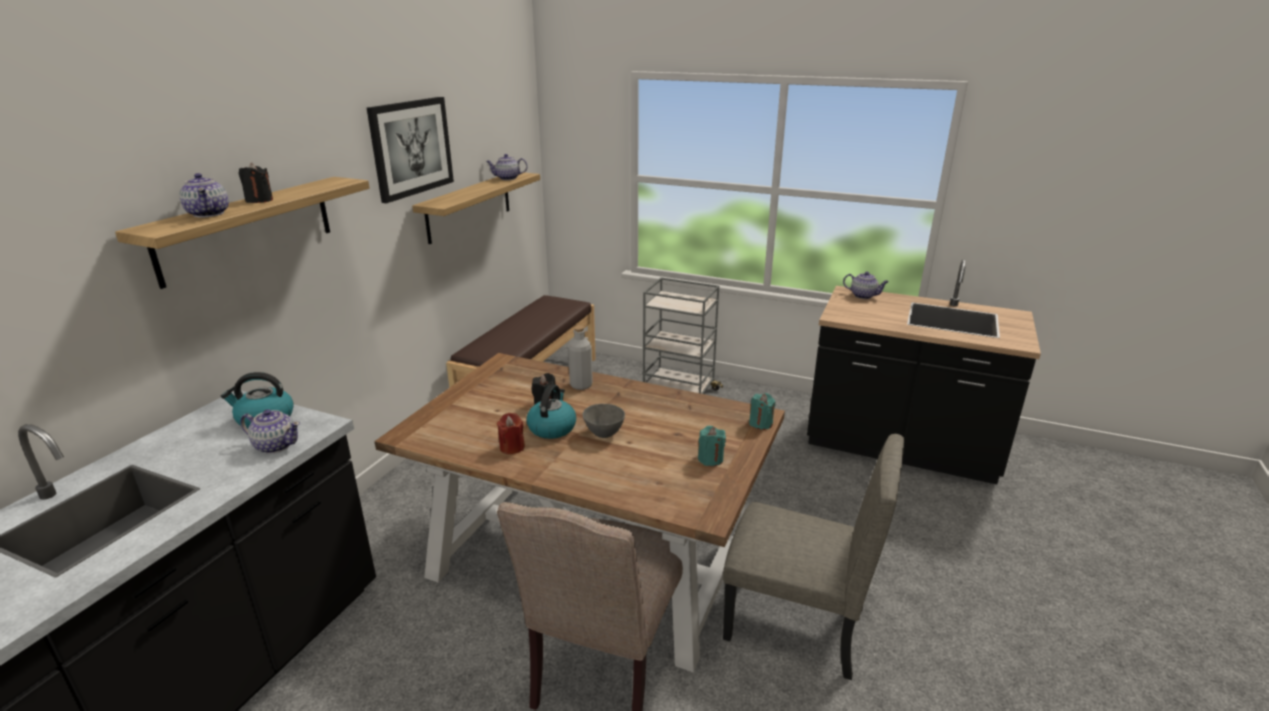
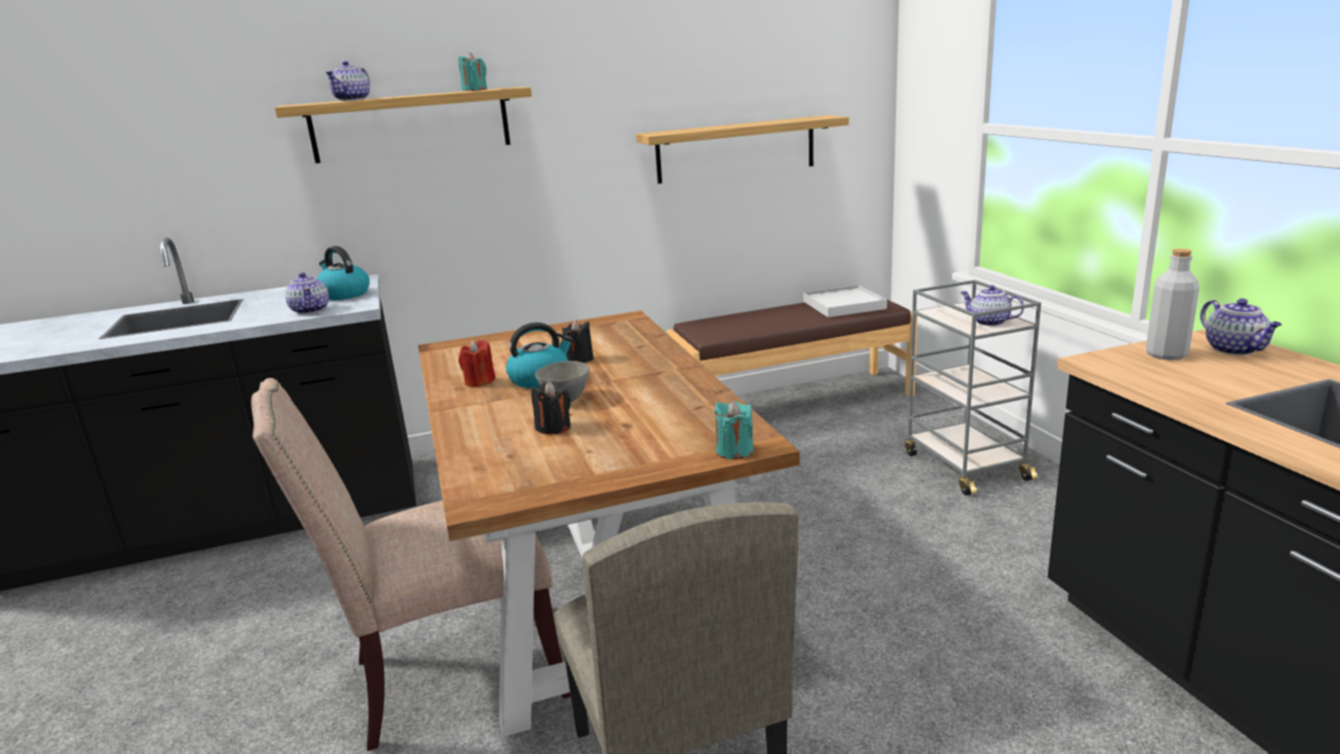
camera: 50 degrees right, 5 degrees down
black candle [239,163,273,203] -> black candle moved to [531,381,571,434]
picture [367,97,454,203] -> none
teapot [486,154,528,180] -> teapot moved to [960,285,1024,326]
grey bottle [568,326,593,390] -> grey bottle moved to [1146,249,1200,360]
turquoise candle [698,426,726,466] -> turquoise candle moved to [459,53,487,91]
none -> white tray [803,285,887,317]

